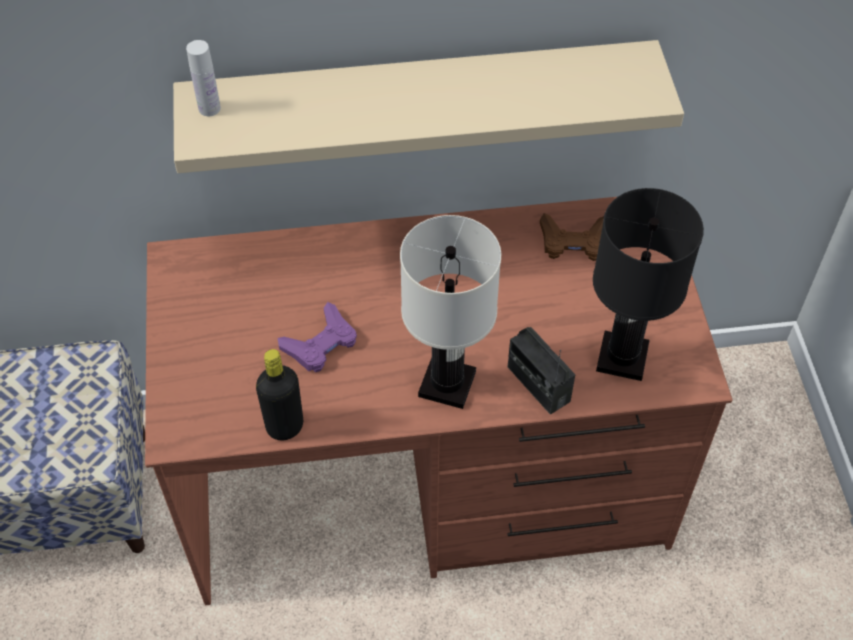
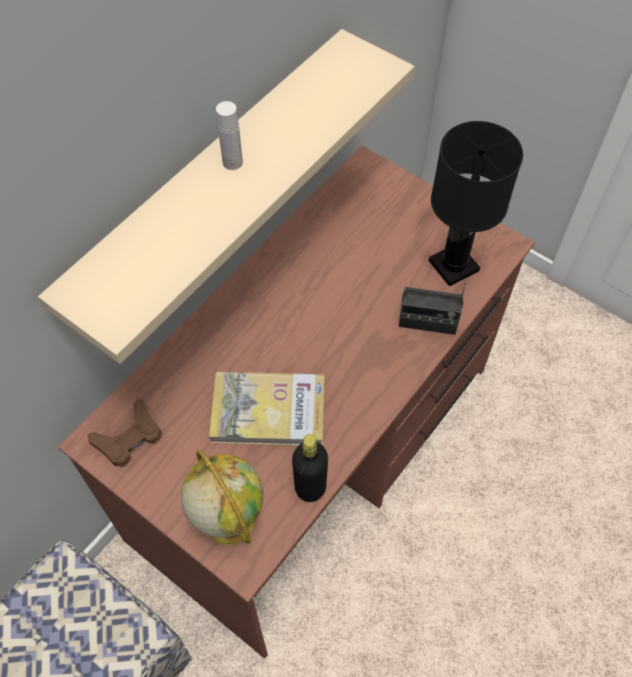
camera: 45 degrees left, 5 degrees up
white bottle [186,40,221,116] -> white bottle moved to [216,101,243,170]
purple game controller [277,302,357,372] -> book [209,372,324,446]
white table lamp [400,215,501,409] -> none
brown game controller [540,213,604,261] -> brown game controller moved to [88,398,161,467]
none -> globe [181,450,263,545]

